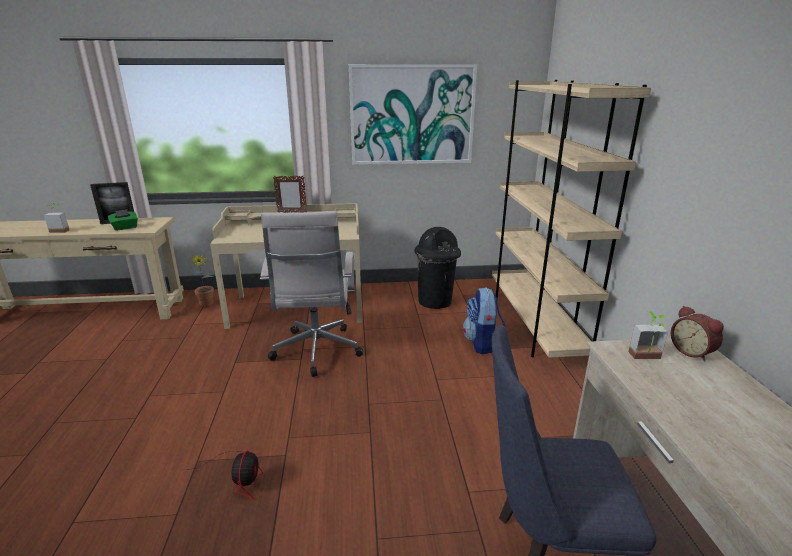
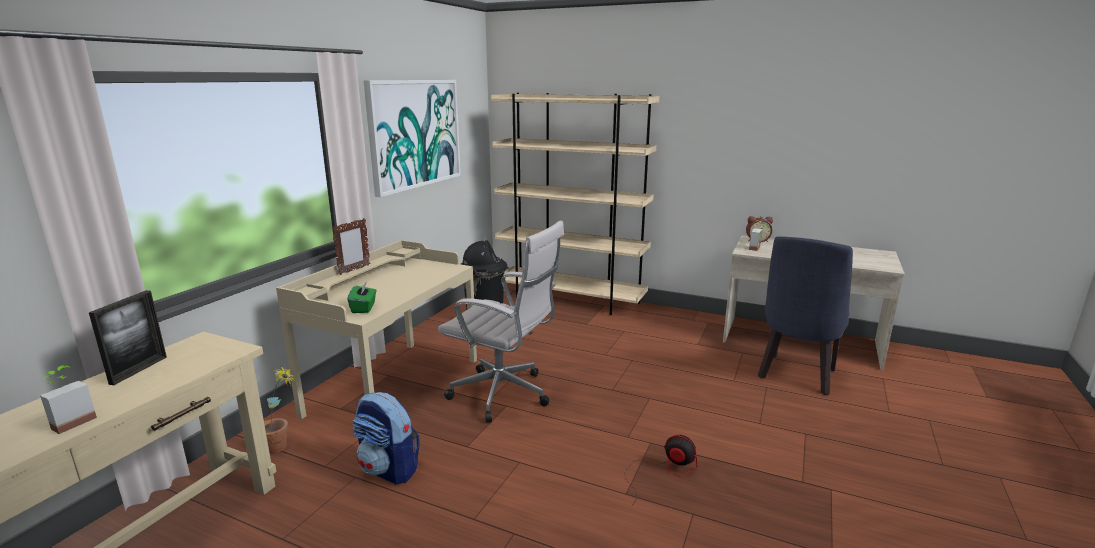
camera: 60 degrees left, 5 degrees down
green tissue box [108,210,138,231] -> green tissue box moved to [347,282,377,313]
backpack [463,287,505,354] -> backpack moved to [352,392,419,485]

